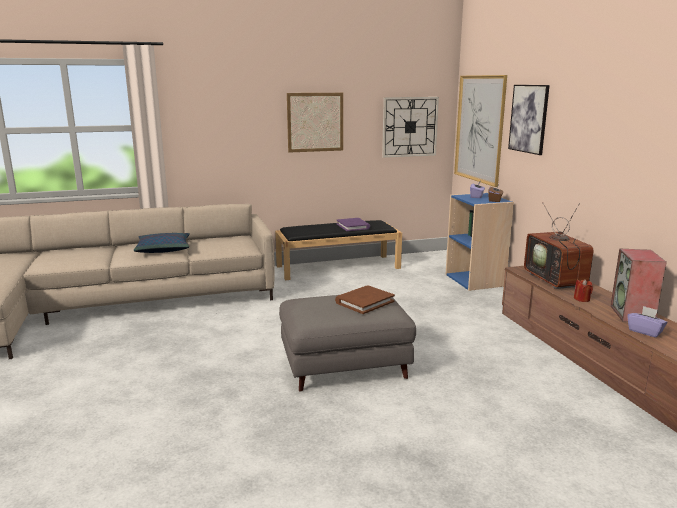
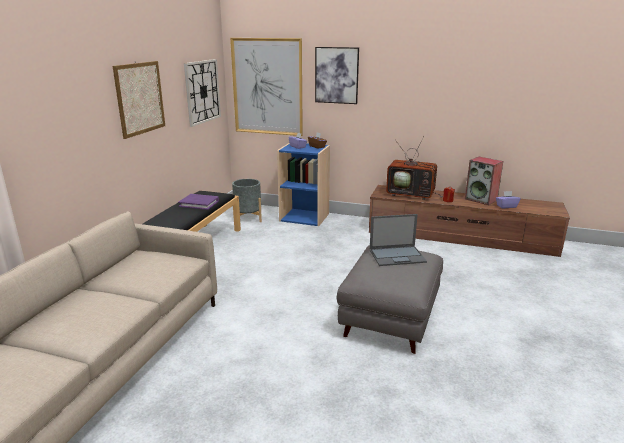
camera: 55 degrees left, 5 degrees up
blue pillow [134,233,190,253] -> none
brown book [335,286,395,314] -> laptop [369,214,427,266]
none -> grey planter [232,179,262,222]

